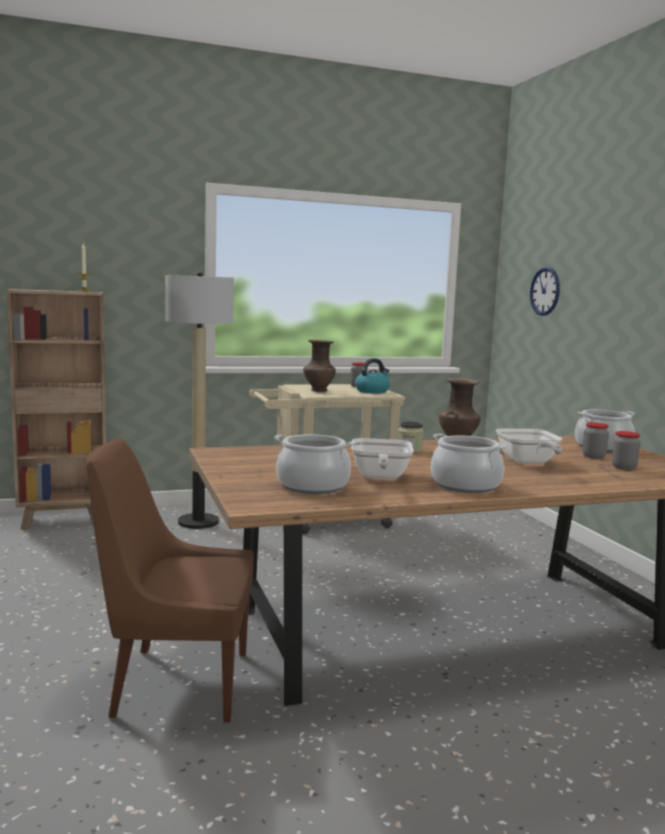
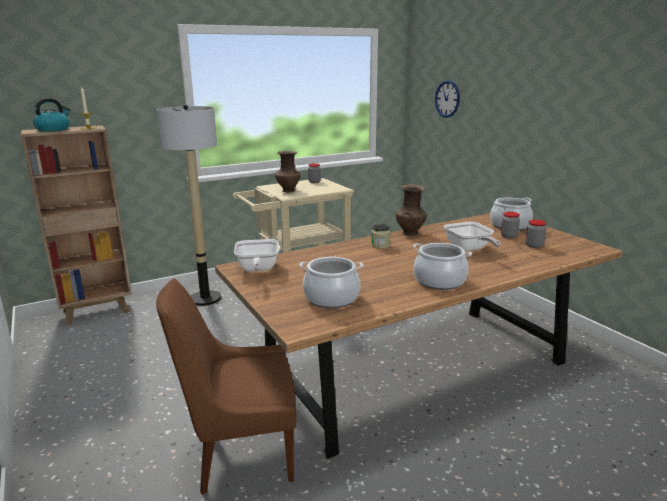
camera: 10 degrees left, 10 degrees up
frying pan [351,438,414,479] -> frying pan moved to [234,239,279,272]
kettle [355,358,390,394] -> kettle moved to [33,98,70,131]

